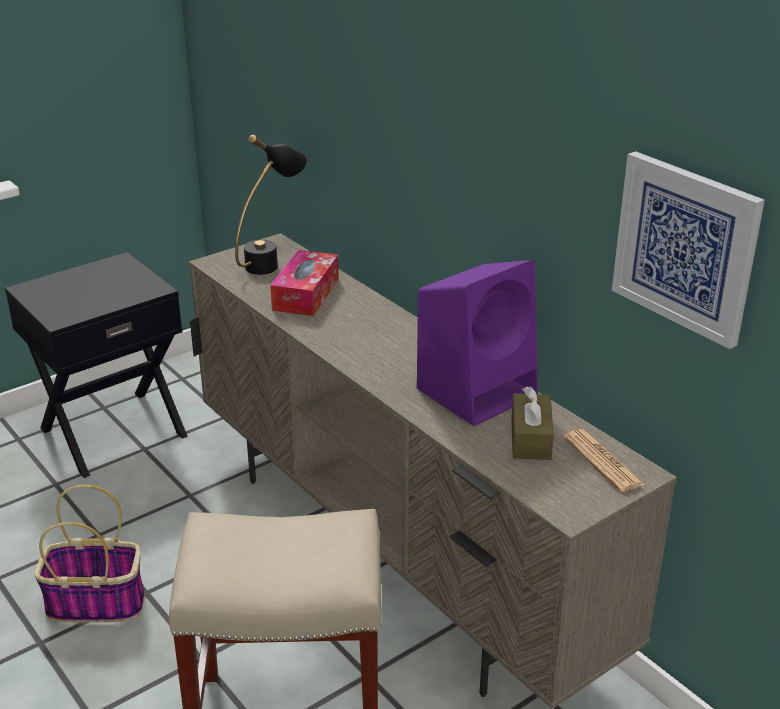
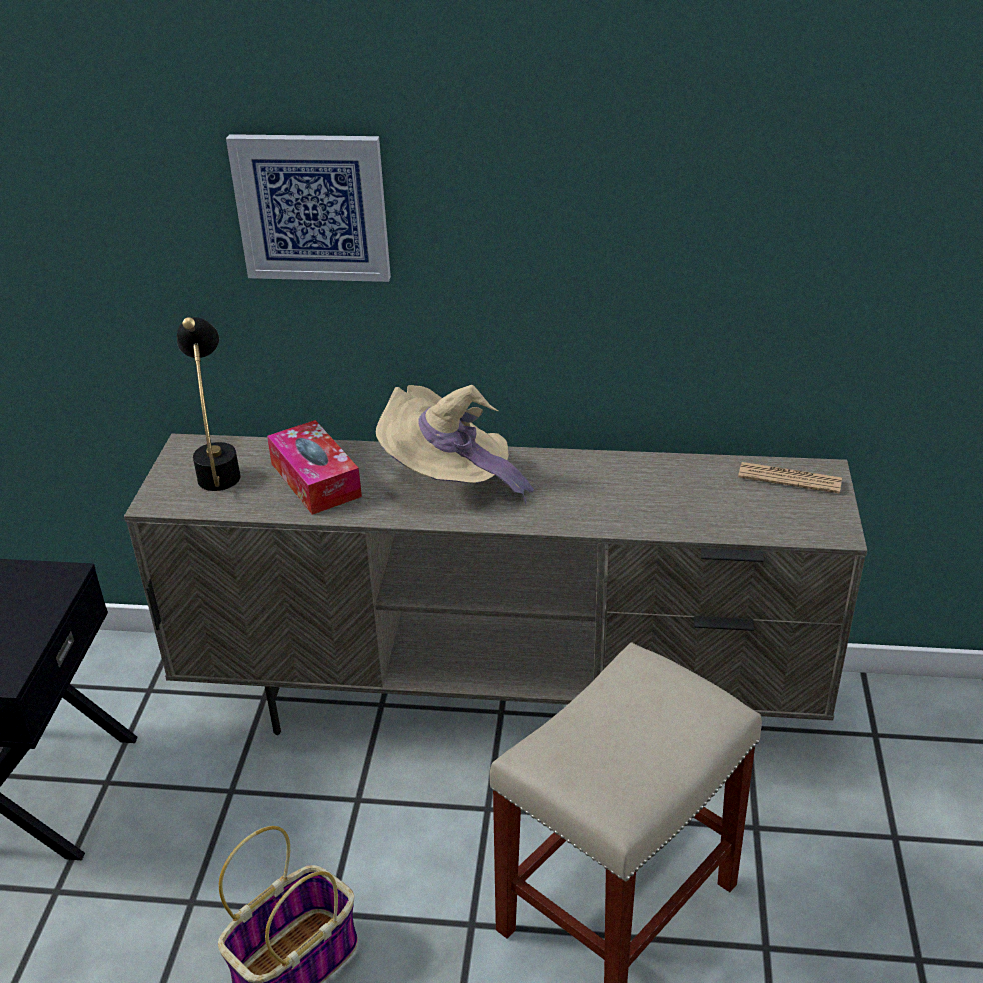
camera: 45 degrees left, 5 degrees up
purple speaker [417,260,538,426] -> none
brown tissue box [511,386,554,460] -> none
picture [612,151,765,349] -> picture moved to [226,134,391,282]
none -> beige hat [376,385,534,504]

